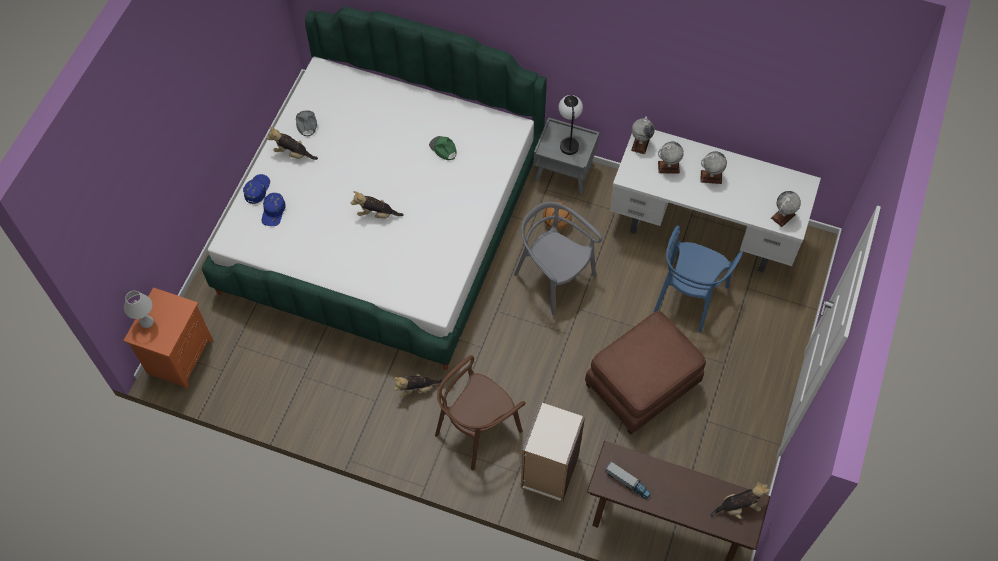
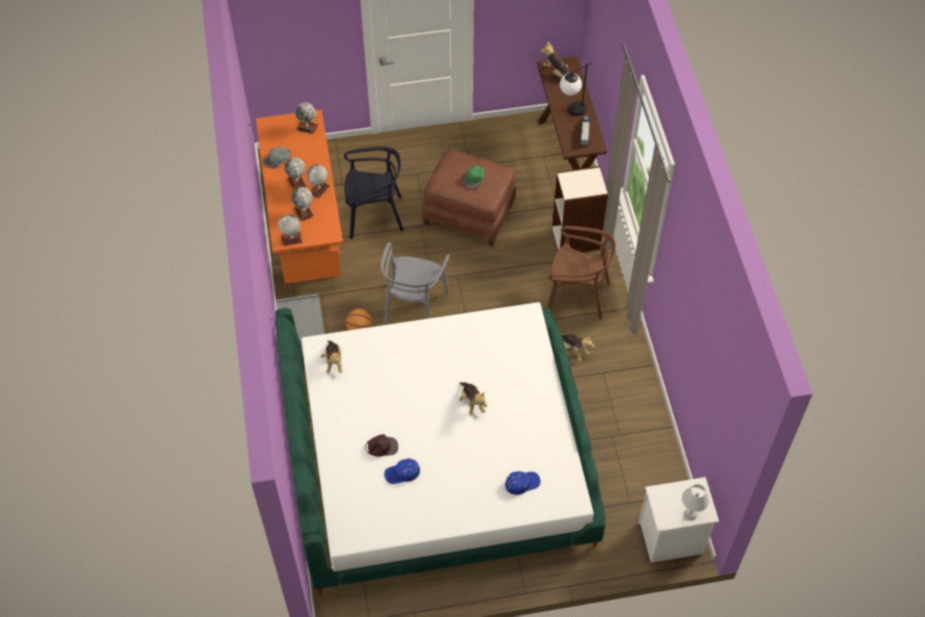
camera: 120 degrees left, 5 degrees down
orange nightstand [123,287,213,389] -> white nightstand [638,477,719,563]
blue cap [243,174,270,204] -> blue cap moved to [384,458,420,484]
plush toy [266,127,318,160] -> plush toy moved to [321,340,342,373]
grey cap [296,110,317,136] -> grey cap moved to [264,147,291,169]
green cap [429,136,457,160] -> green cap moved to [463,165,485,189]
table lamp [558,95,583,155] -> table lamp moved to [560,62,592,116]
white desk [610,130,821,273] -> orange desk [256,110,343,284]
blue chair [654,225,743,333] -> black chair [344,146,404,239]
none -> globe [307,164,330,198]
none -> brown cap [365,434,398,457]

